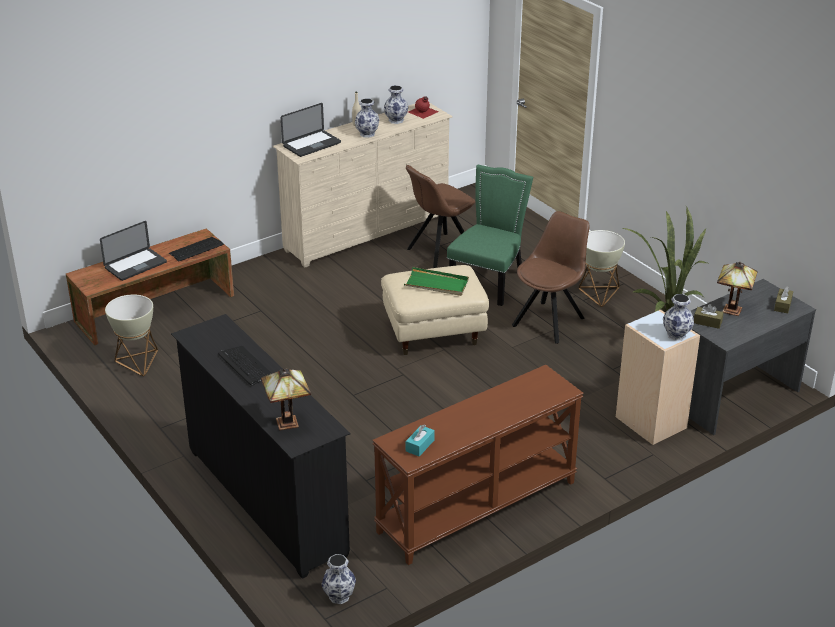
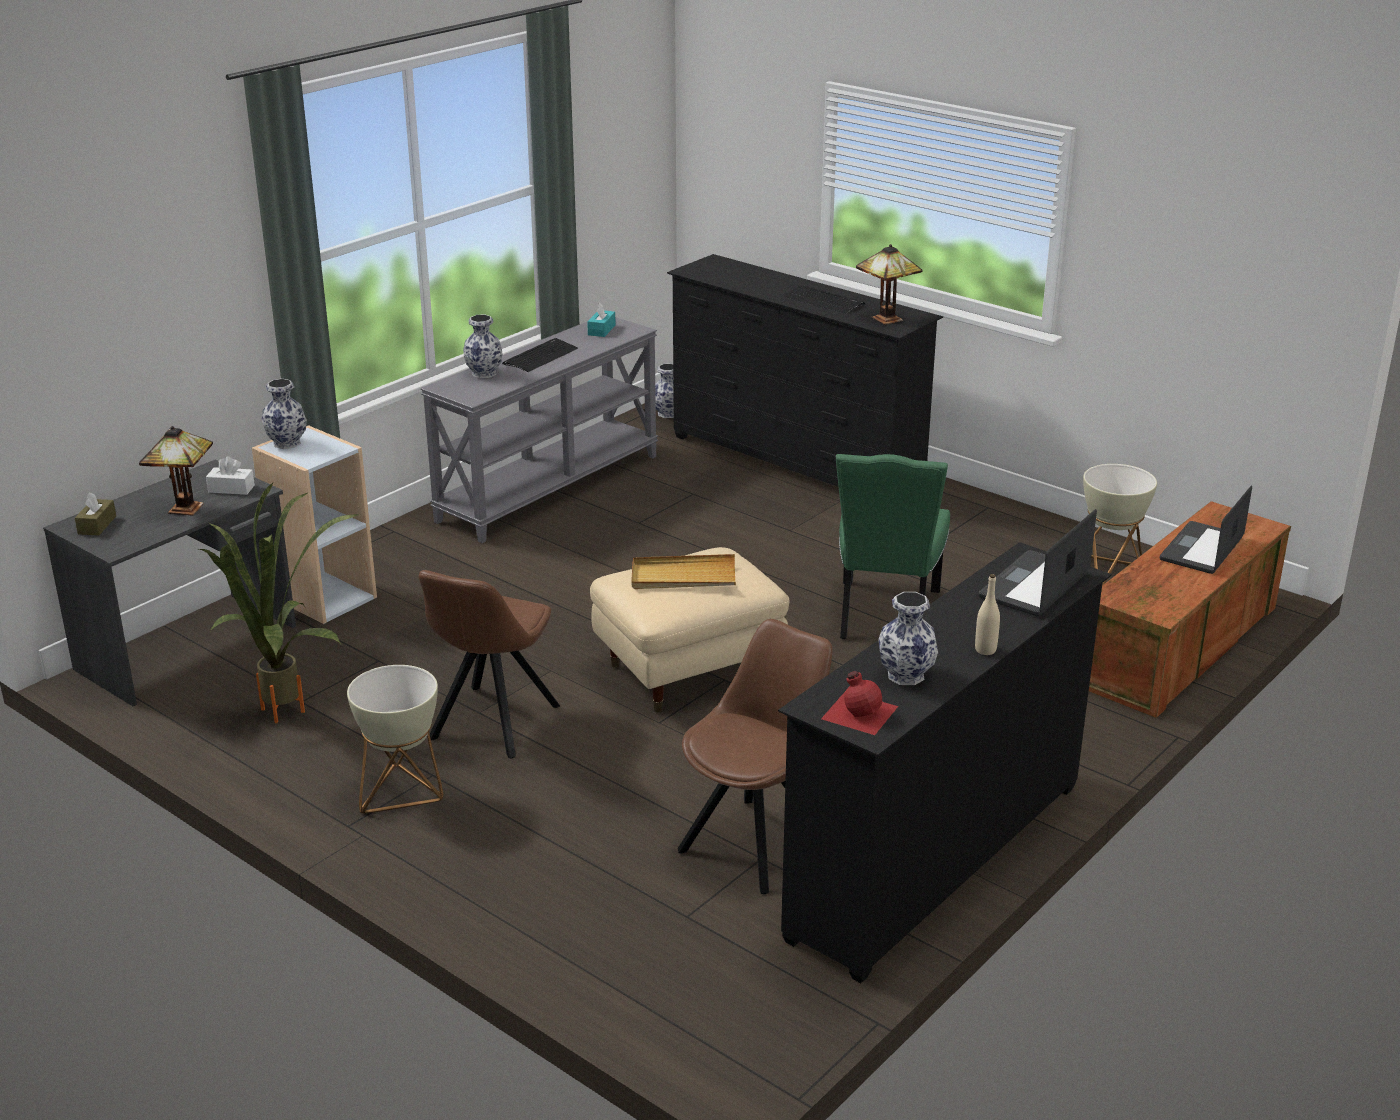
camera: 165 degrees right, 5 degrees down
keyboard [169,237,224,262] -> keyboard moved to [502,338,578,372]
table lamp [261,368,311,430] -> table lamp moved to [856,244,923,325]
beige dresser [273,103,453,268] -> black dresser [778,542,1112,983]
vase [355,98,379,138] -> vase moved to [463,314,502,378]
brown console table [372,365,584,565] -> grey console table [420,317,658,543]
green tray [404,267,469,296] -> beige tray [632,554,736,589]
green chair [447,165,533,306] -> green chair moved to [836,454,950,639]
brown tissue box [694,304,724,329] -> white tissue box [206,457,255,495]

